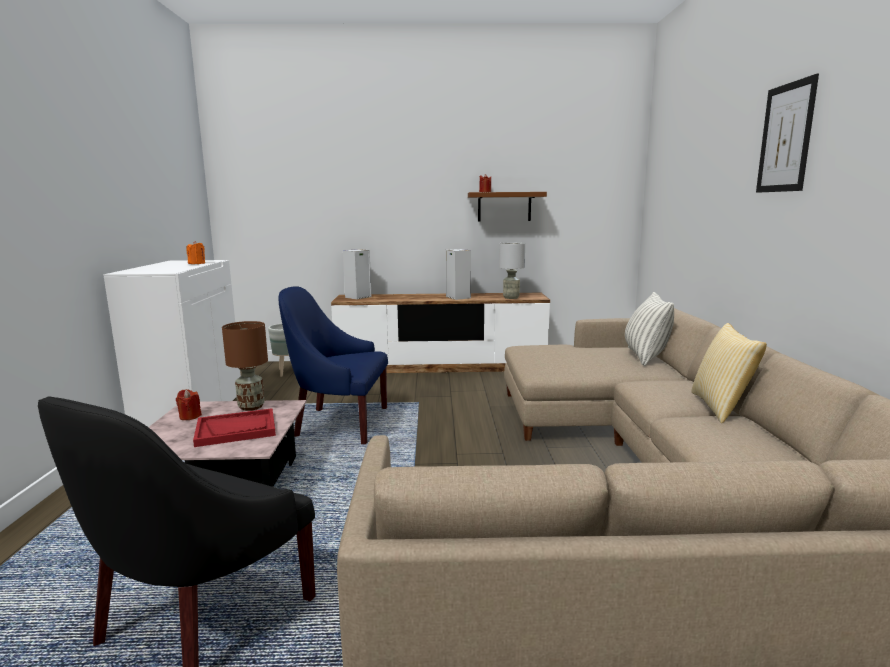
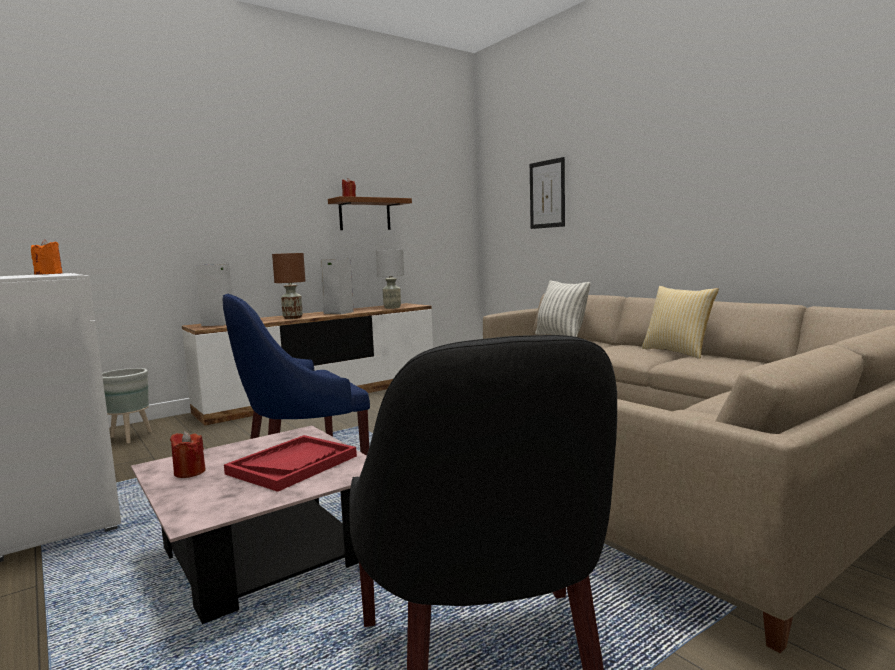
camera: 35 degrees left, 5 degrees down
brown table lamp [222,321,268,411] -> brown table lamp moved to [272,253,306,319]
picture [756,74,819,193] -> picture moved to [530,157,565,229]

